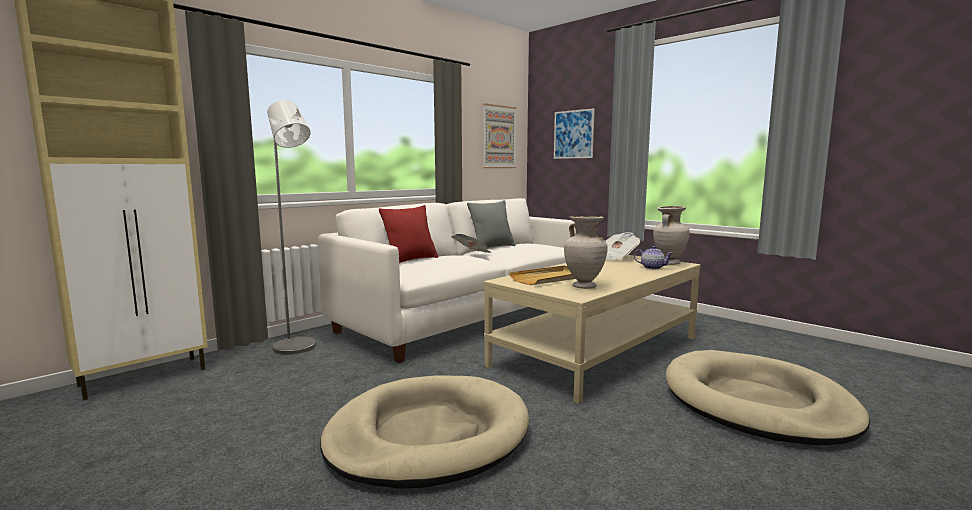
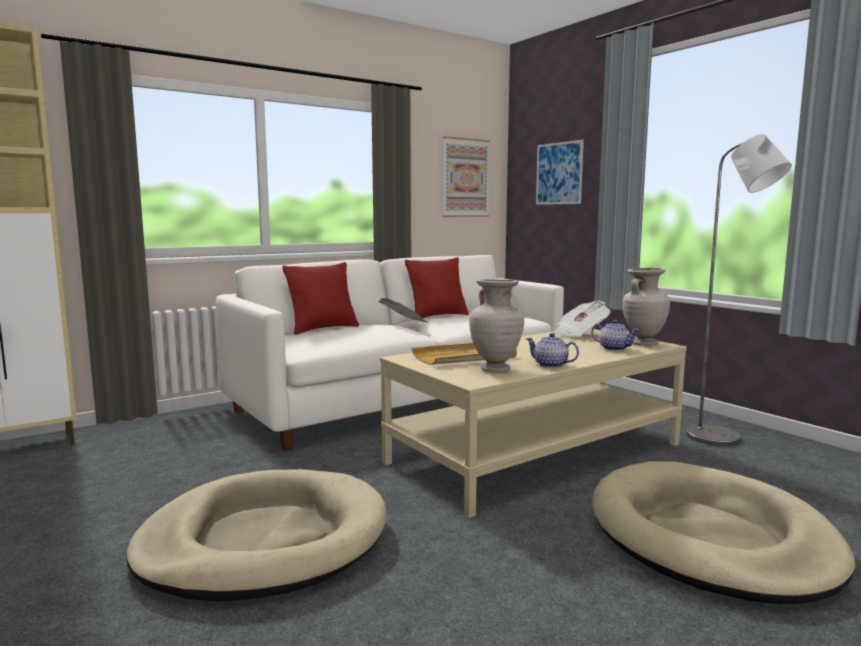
camera: 10 degrees right, 0 degrees up
grey floor lamp [267,100,316,355] -> grey floor lamp moved to [686,134,792,446]
grey pillow [467,200,516,248] -> red pillow [405,257,469,318]
none -> teapot [526,333,579,368]

